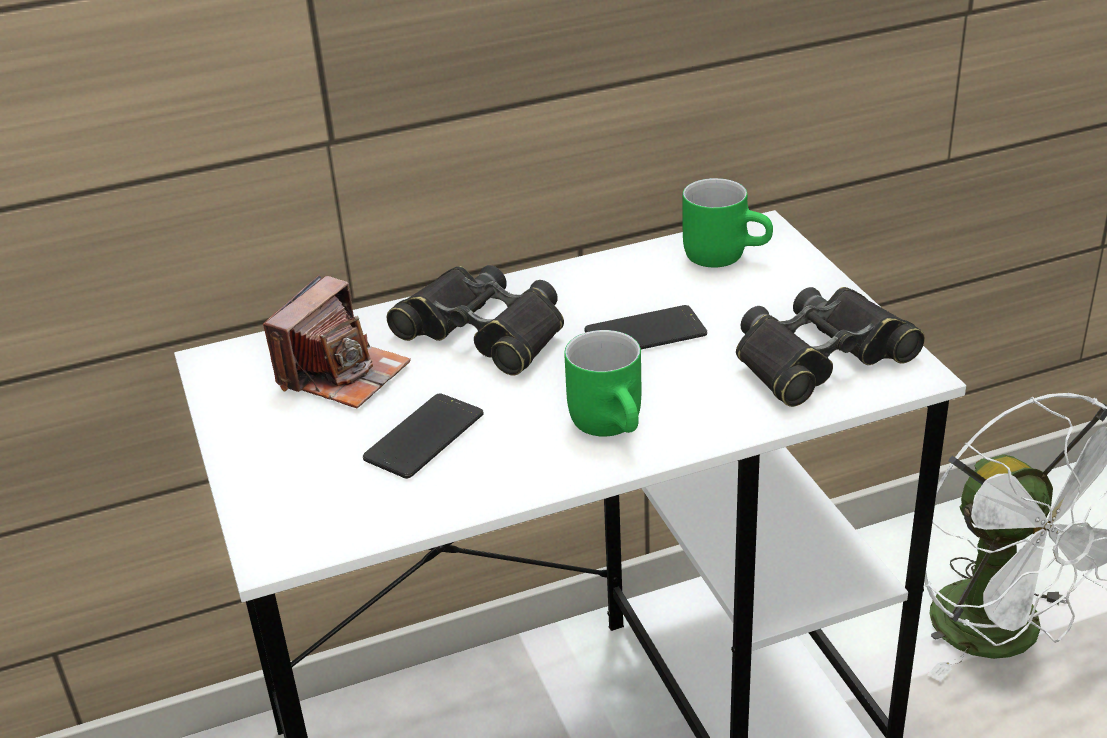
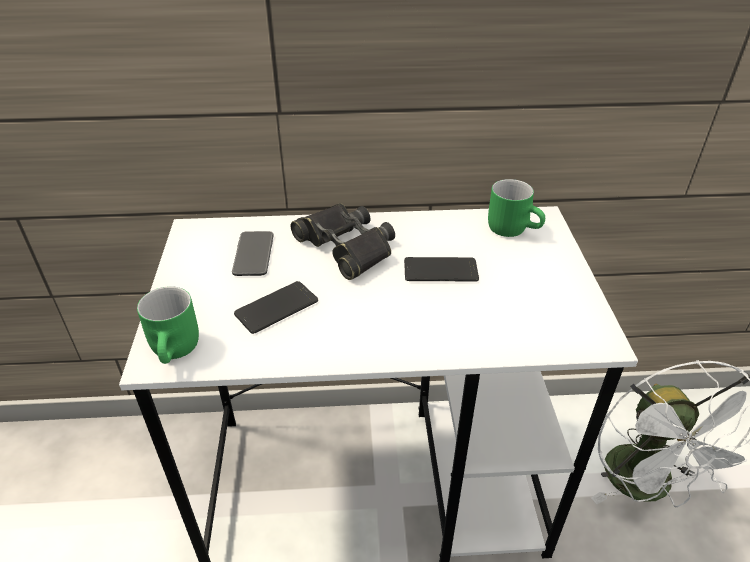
camera: 15 degrees right, 5 degrees up
camera [263,275,411,408] -> phone [232,231,274,276]
green mug [564,330,641,437] -> green mug moved to [137,286,199,364]
black binoculars [736,287,925,407] -> none

